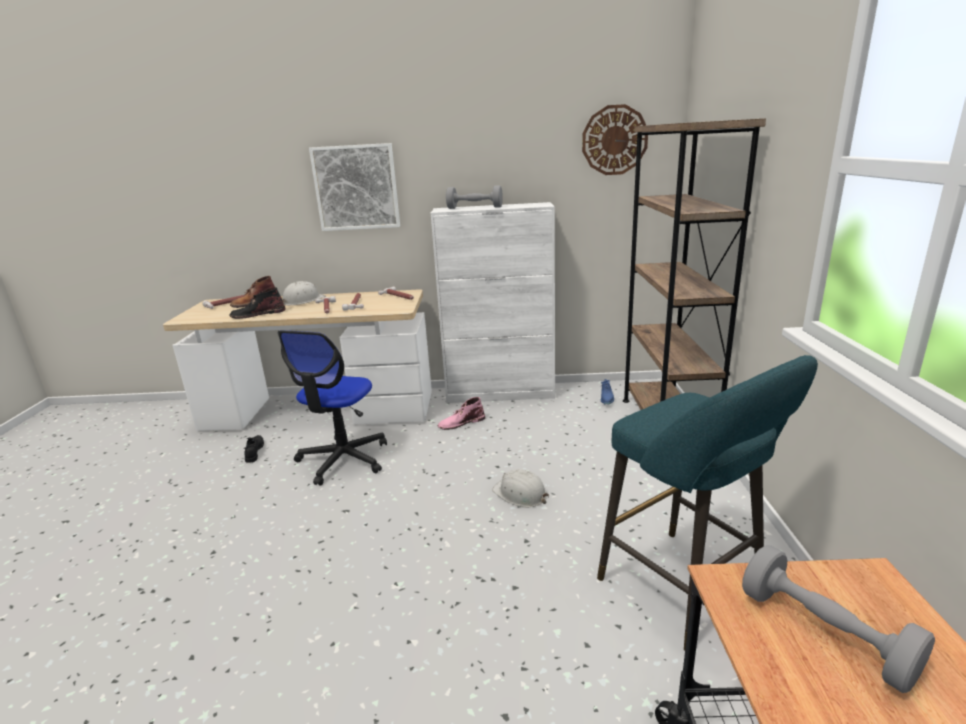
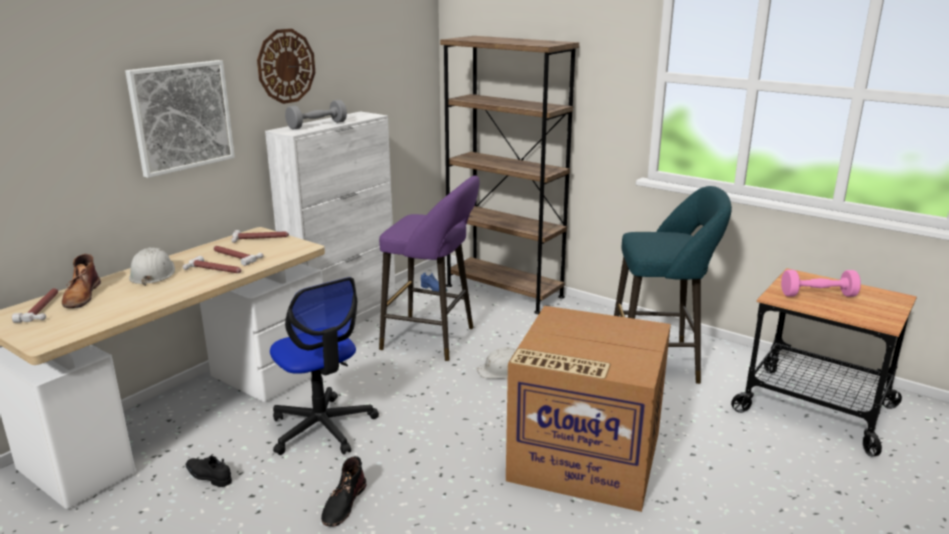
camera: 55 degrees left, 0 degrees up
black boot [230,287,286,319] -> black boot moved to [321,456,366,527]
pink boot [438,397,485,430] -> none
wall clock [582,104,648,175] -> wall clock moved to [257,29,315,104]
grey dumbbell [742,545,935,693] -> pink dumbbell [781,270,861,297]
none -> purple stool [379,176,480,361]
none -> cardboard box [506,306,671,512]

